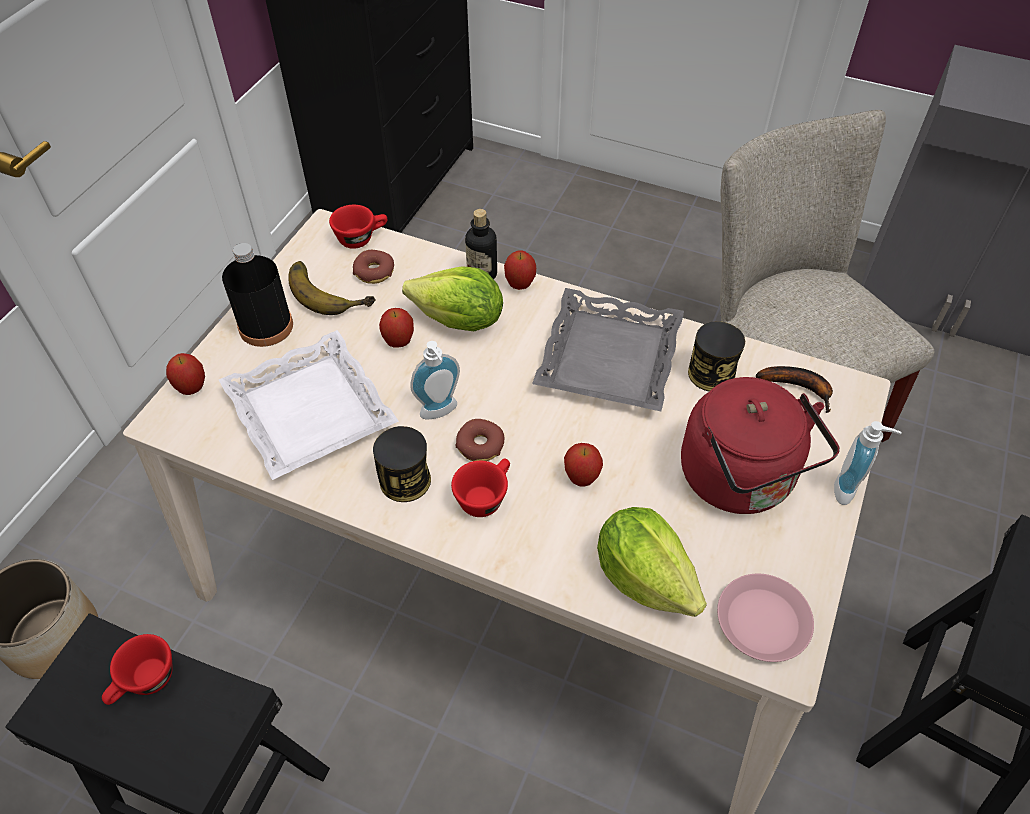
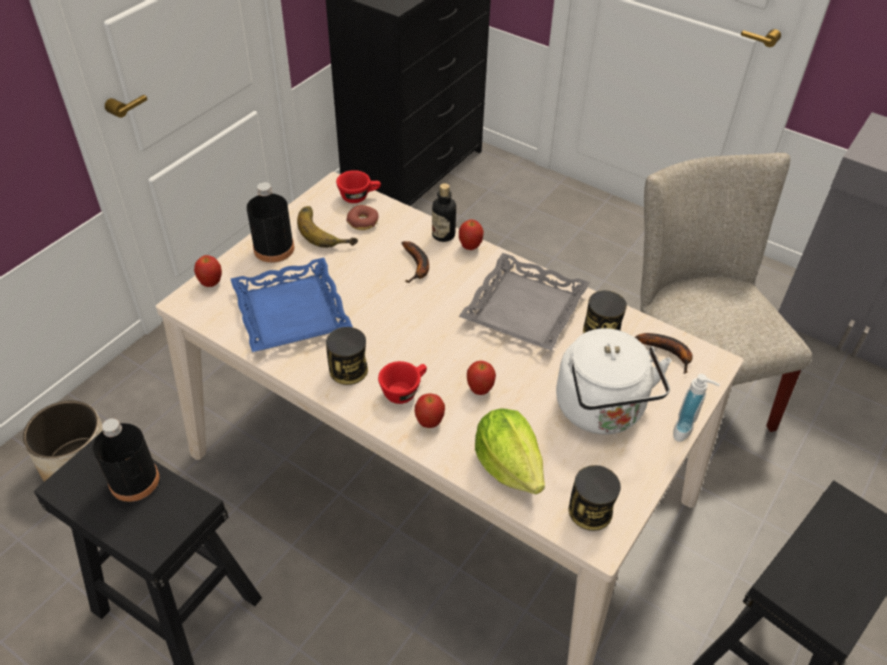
camera: 10 degrees right, 5 degrees down
red cup [102,634,173,705] -> black bottle [93,418,159,502]
white tray [219,330,399,480] -> blue tray [231,258,353,352]
apple [379,308,414,348] -> apple moved to [415,394,445,428]
lettuce [402,266,503,331] -> banana [401,241,429,283]
soap dispenser [410,341,460,420] -> none
donut [455,419,504,461] -> none
red kettle [681,377,840,514] -> white kettle [556,328,672,435]
pink plate [717,574,814,662] -> can [569,465,621,531]

